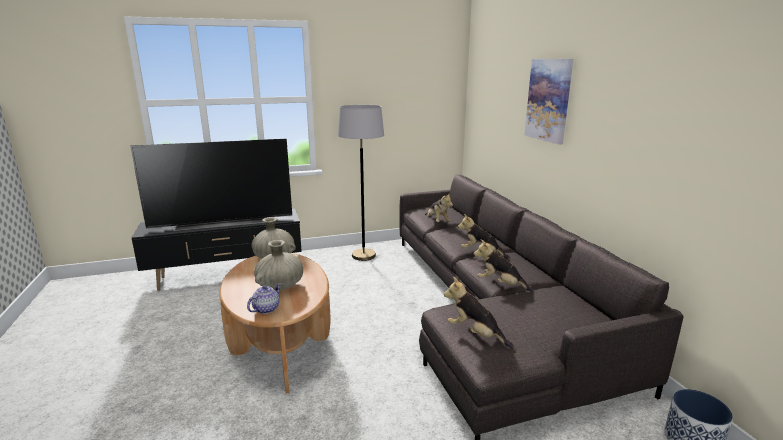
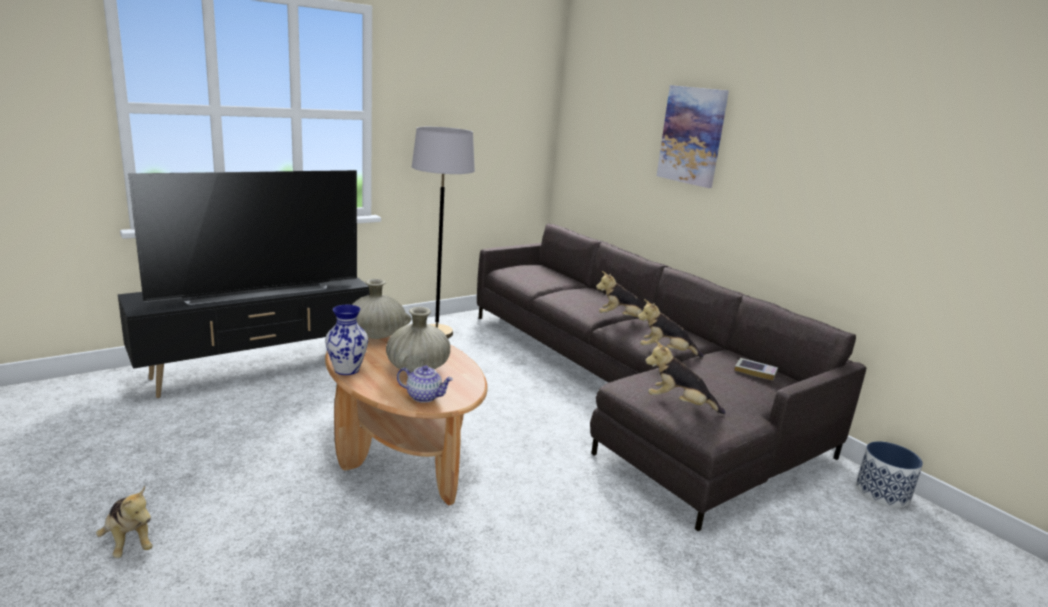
camera: 20 degrees left, 0 degrees up
teapot [247,283,281,314] -> teapot turned 90 degrees clockwise [397,365,453,403]
plush toy [425,193,453,222] -> plush toy moved to [96,486,153,558]
none -> vase [325,305,368,375]
none -> book [734,358,778,381]

